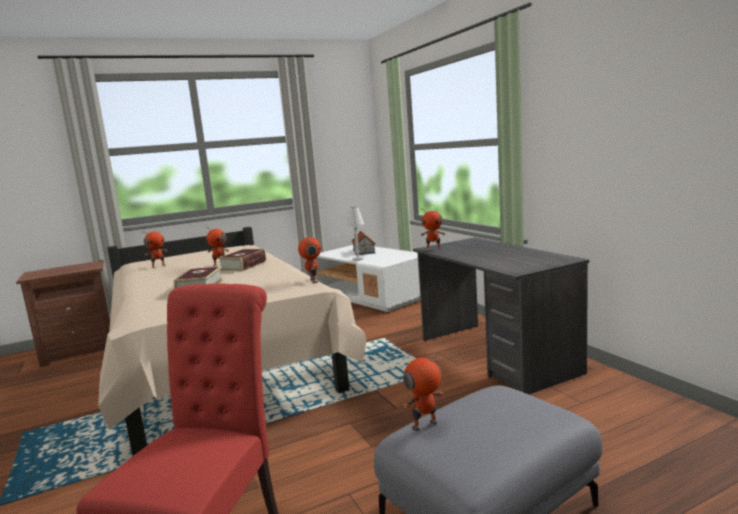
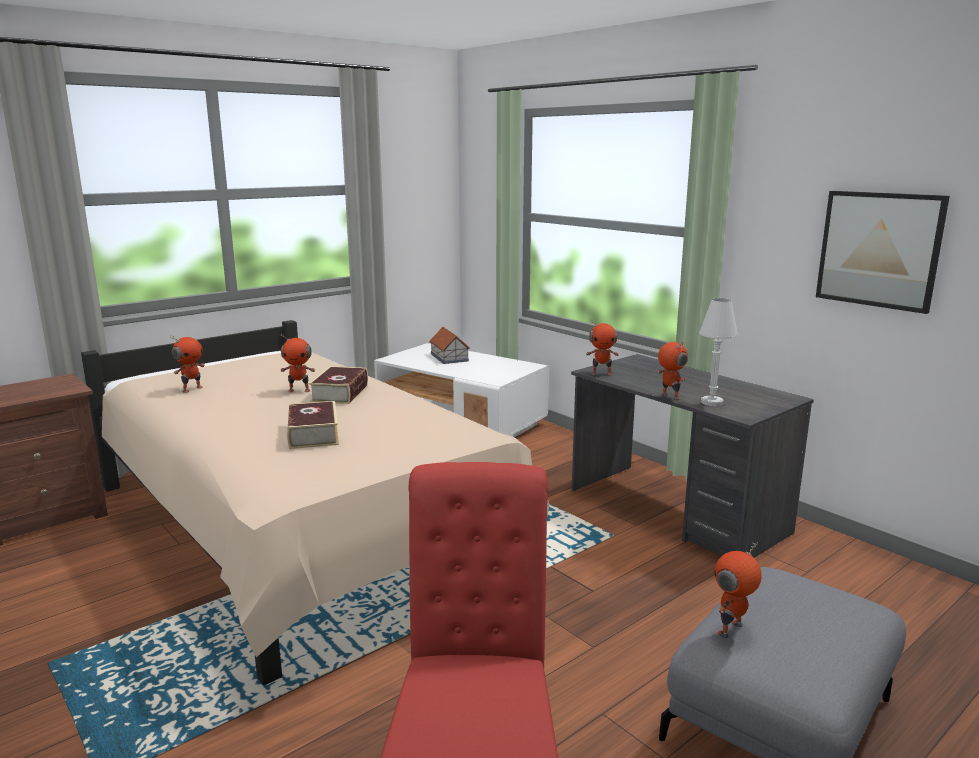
camera: 15 degrees left, 5 degrees up
toy robot [298,236,321,283] -> toy robot moved to [658,341,688,400]
white table lamp [346,207,364,261] -> white table lamp moved to [699,298,738,406]
none -> picture [816,191,950,314]

